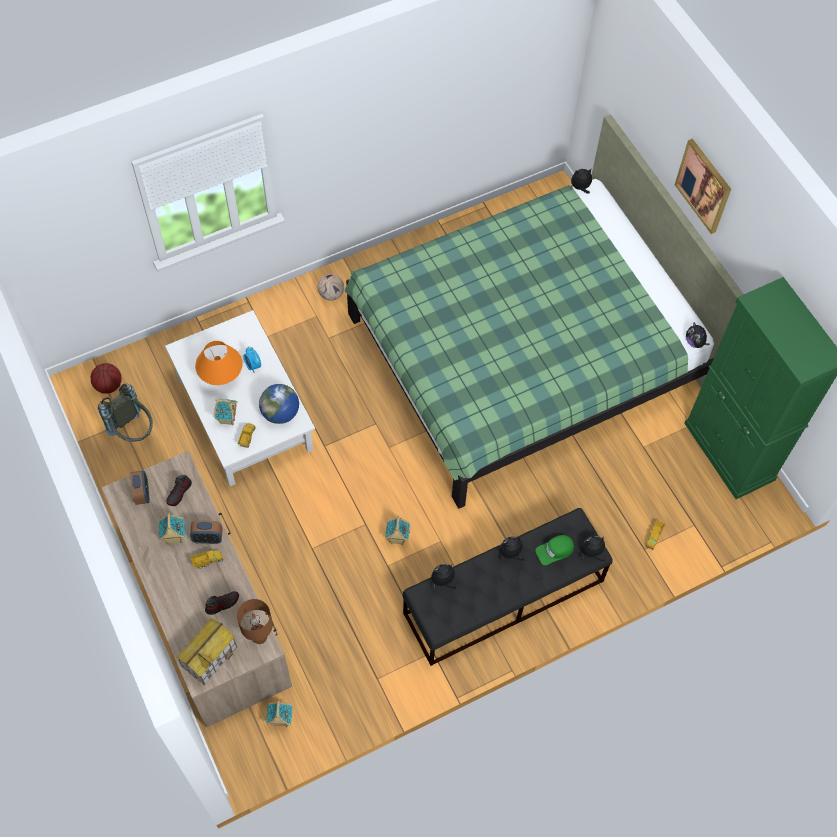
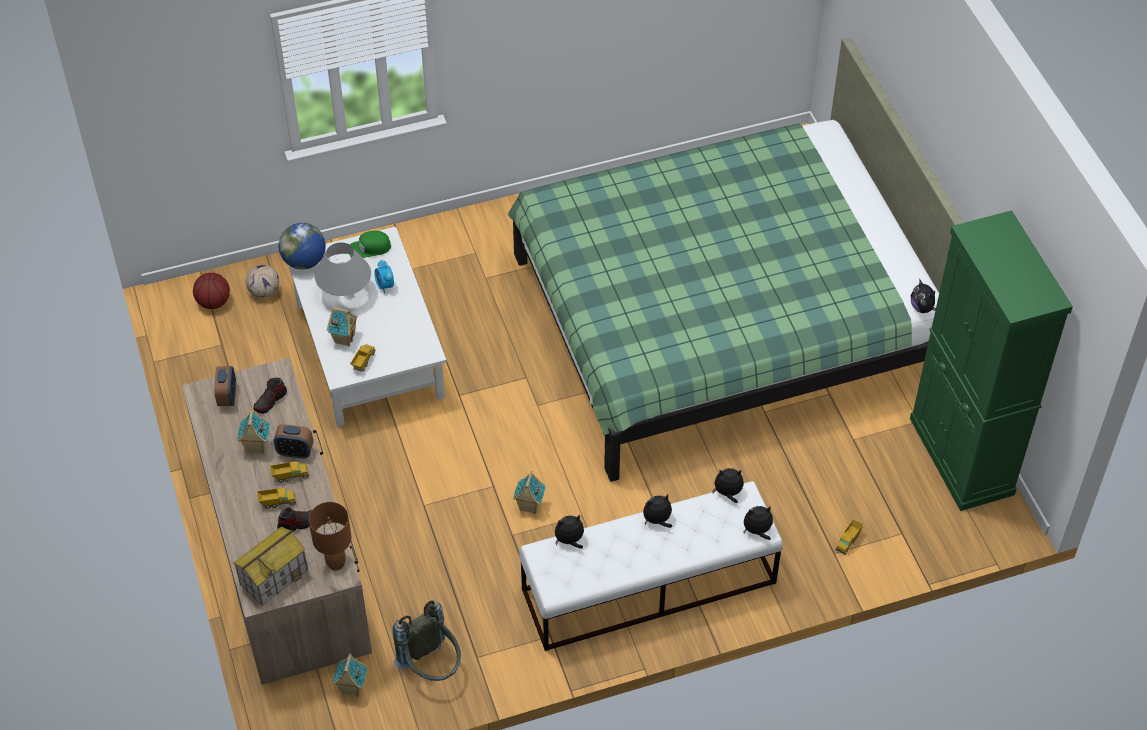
camera: 10 degrees right, 10 degrees down
grey backpack [98,383,153,442] -> grey backpack moved to [392,600,461,681]
orange table lamp [195,341,243,385] -> grey table lamp [315,242,371,296]
globe [259,384,299,424] -> globe moved to [279,223,326,269]
football [318,274,344,301] -> football moved to [246,265,279,298]
black bench [403,508,612,666] -> white bench [519,481,783,651]
green cap [536,535,574,565] -> green cap moved to [349,231,391,258]
plush toy [571,169,592,194] -> plush toy moved to [712,468,744,503]
picture [675,139,731,234] -> none
none -> toy truck [257,488,296,509]

